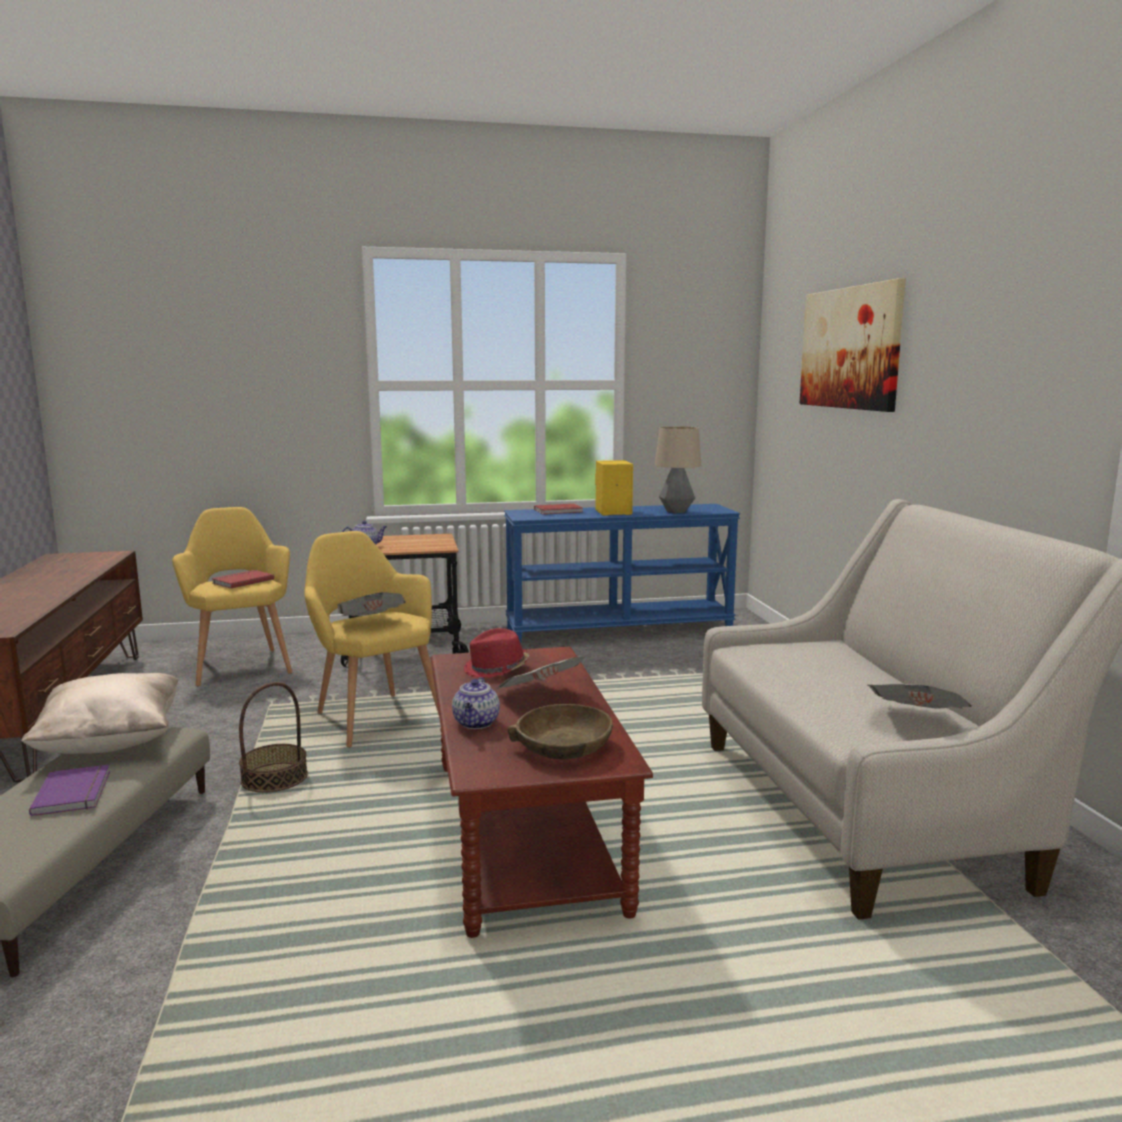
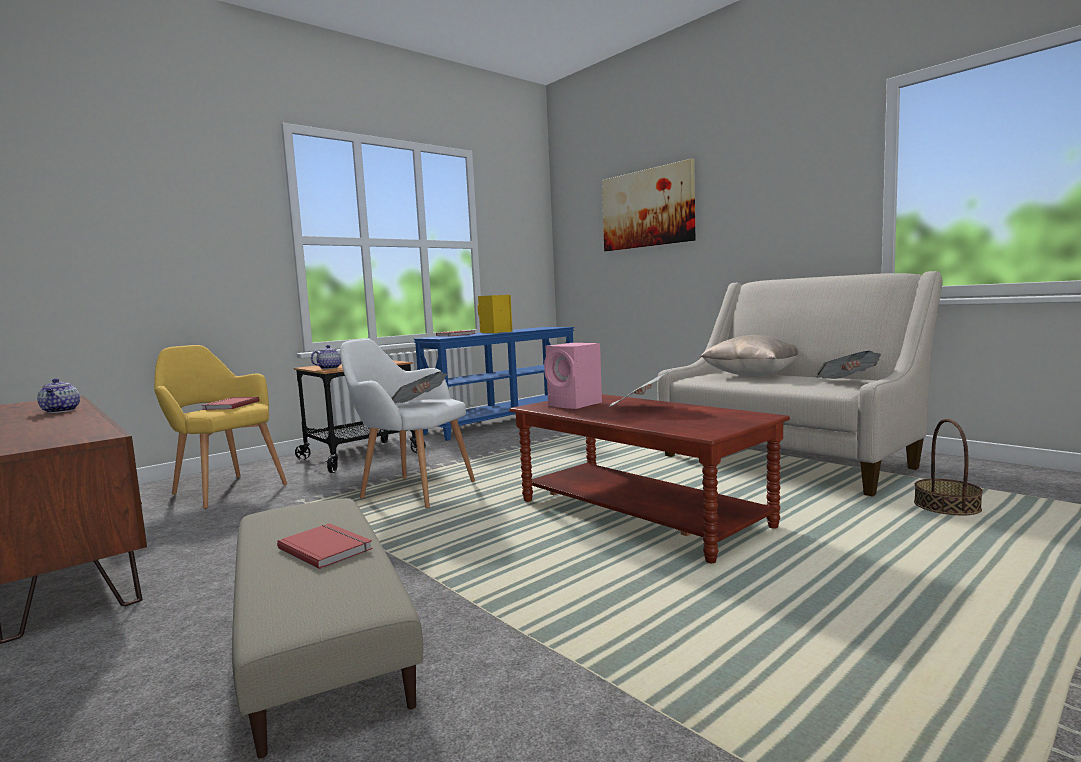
camera: 30 degrees left, 5 degrees down
beige pillow [21,673,179,754] -> beige pillow moved to [700,335,798,377]
purple book [29,765,110,816] -> red book [277,523,373,569]
basket [239,682,308,793] -> basket moved to [914,419,983,515]
yellow armchair [304,531,439,748] -> white armchair [340,339,475,508]
teapot [452,677,500,729] -> teapot moved to [37,378,80,413]
red hat [464,628,529,678] -> pink speaker [544,343,602,409]
brown bowl [508,704,613,759] -> none
table lamp [655,426,701,513] -> none

